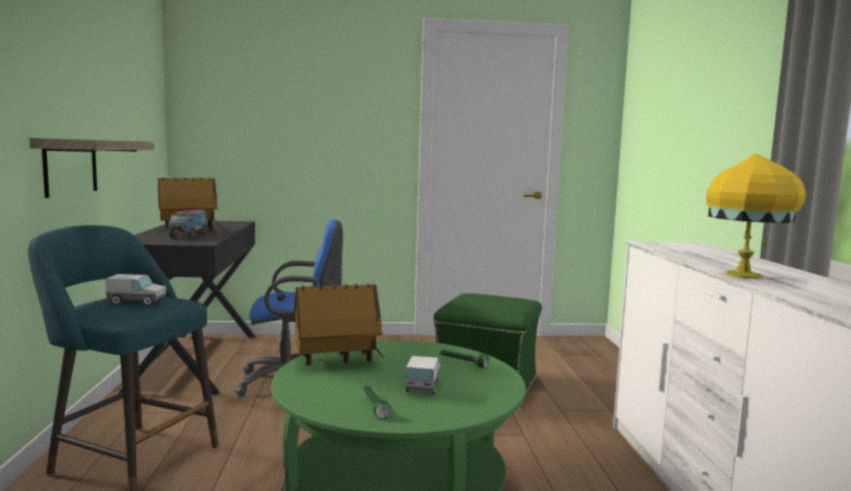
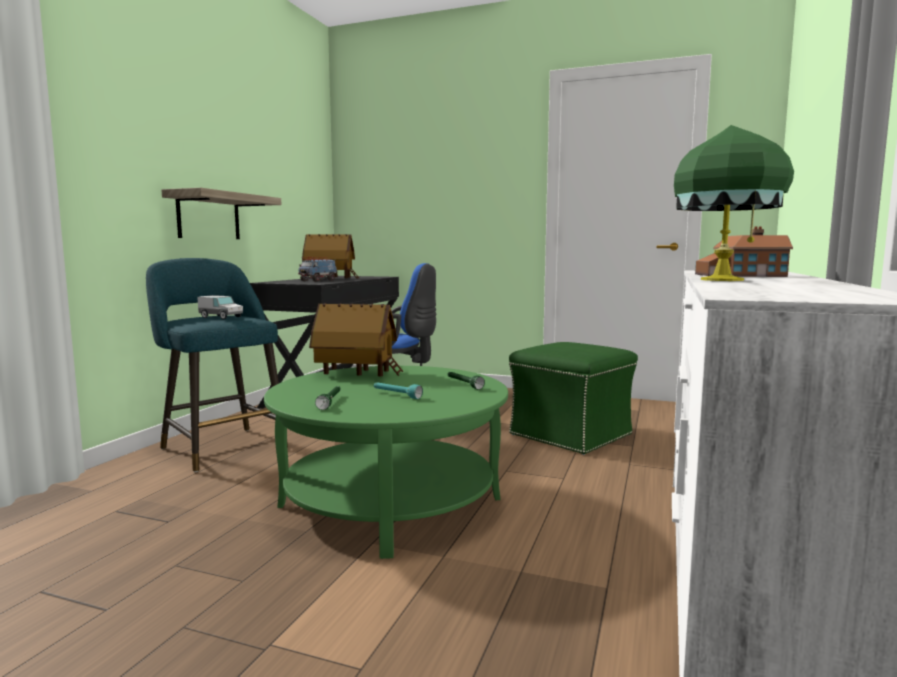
camera: 25 degrees right, 0 degrees up
toy truck [406,356,440,394] -> turquoise flashlight [374,382,423,399]
yellow table lamp [706,153,806,278] -> green table lamp [674,125,794,281]
none -> toy house [695,227,793,277]

